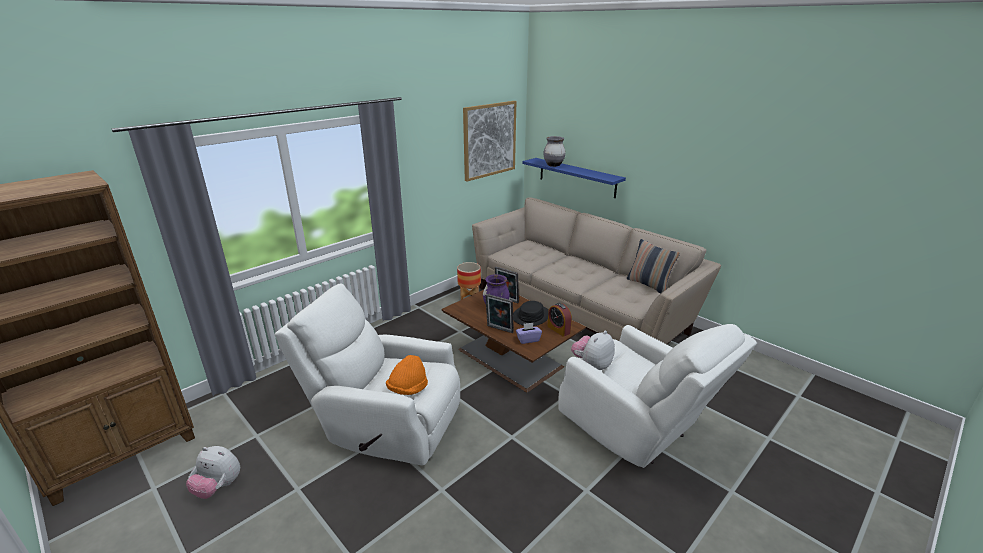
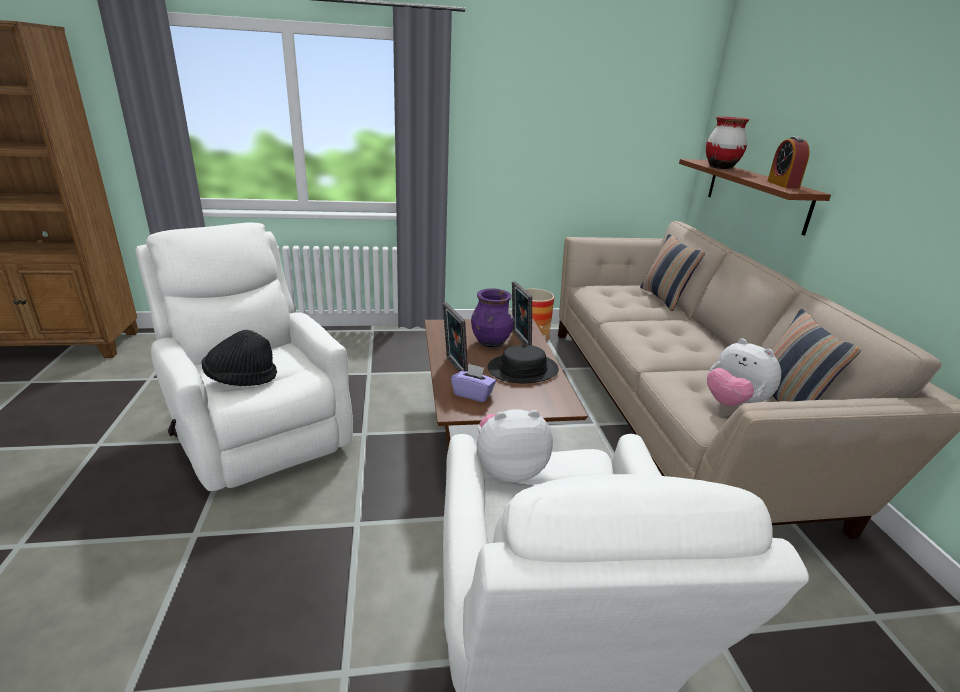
camera: 35 degrees right, 0 degrees up
plush toy [186,446,240,499] -> plush toy moved to [707,338,781,406]
orange hat [386,355,428,395] -> black hat [201,330,277,386]
picture [463,101,516,182] -> none
blue shelf [522,158,626,198] -> brown shelf [679,159,831,235]
grey vase [543,136,566,167] -> red vase [706,116,749,169]
alarm clock [547,303,572,337] -> alarm clock moved to [767,137,810,189]
none -> pillow [640,234,705,311]

